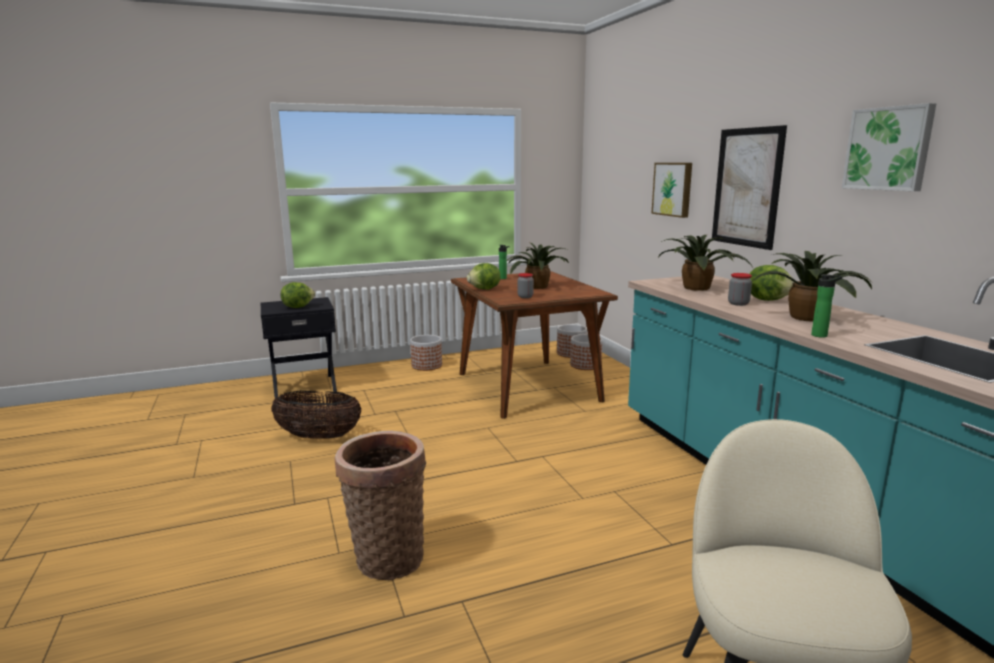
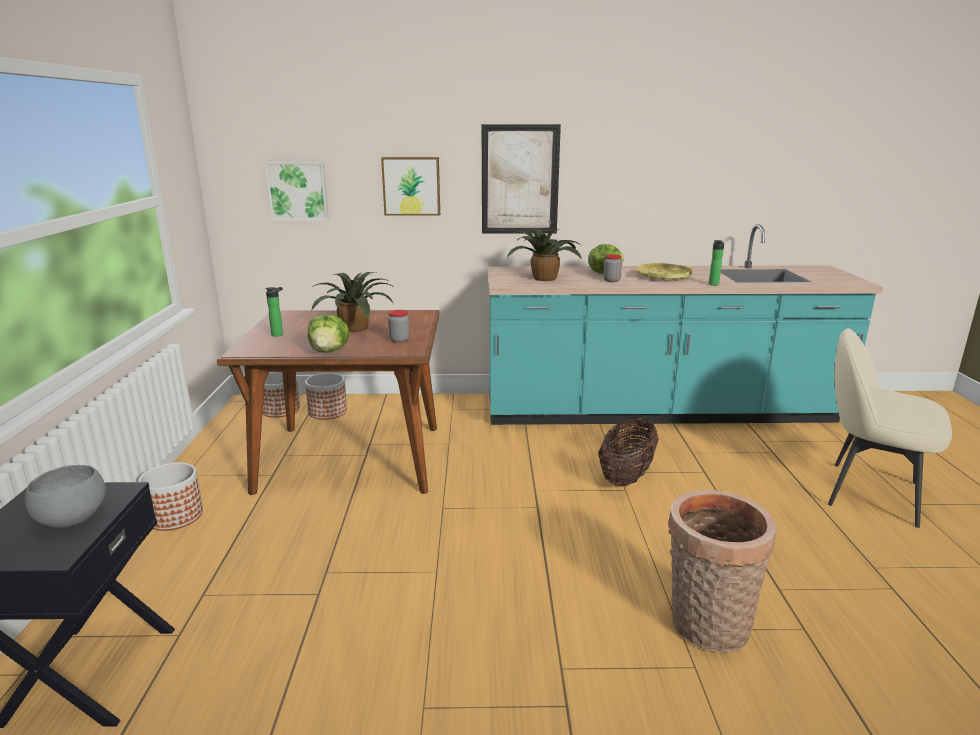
camera: 70 degrees left, 5 degrees up
basket [271,390,361,439] -> basket moved to [598,416,659,487]
lettuce [281,282,315,308] -> grey bowl [25,465,106,528]
potted plant [750,251,872,322] -> yellow tray [636,263,693,281]
picture [842,103,936,191] -> picture moved to [265,162,329,221]

